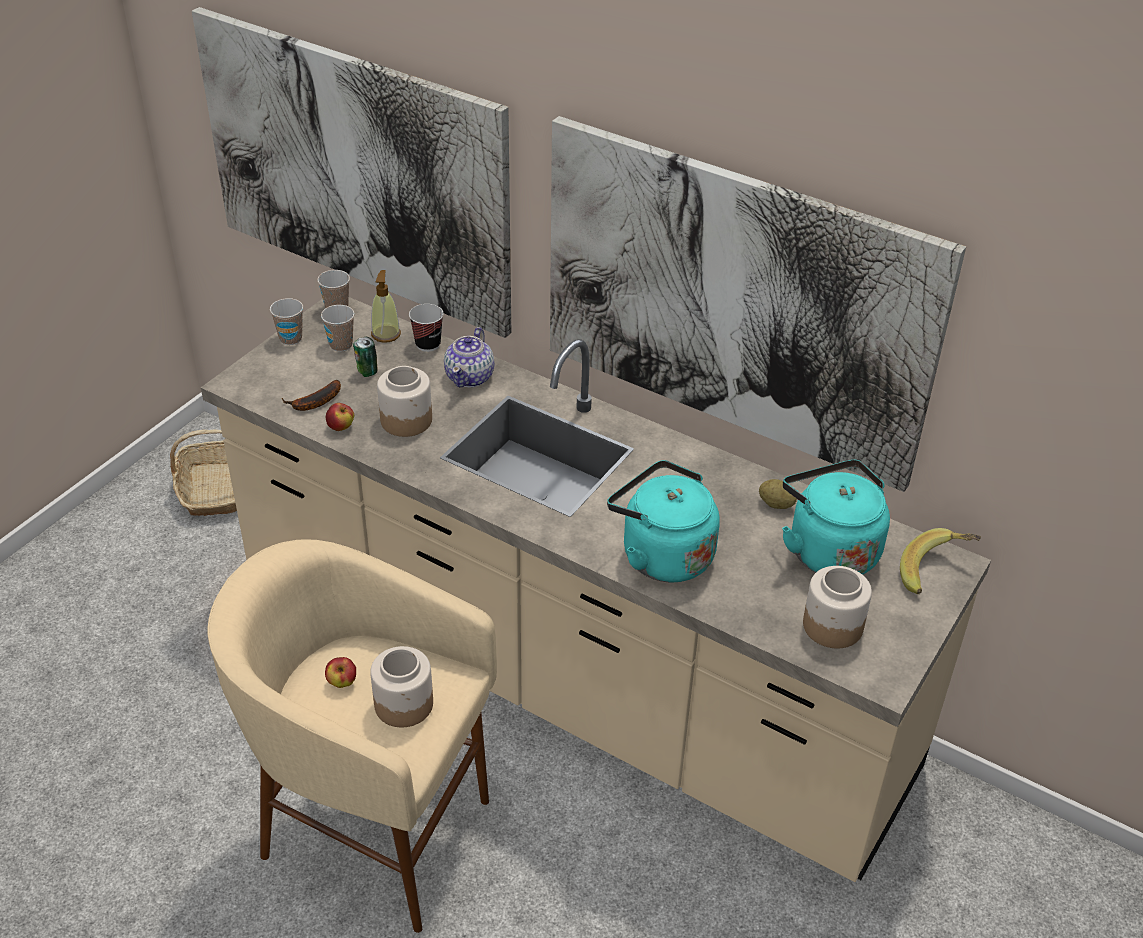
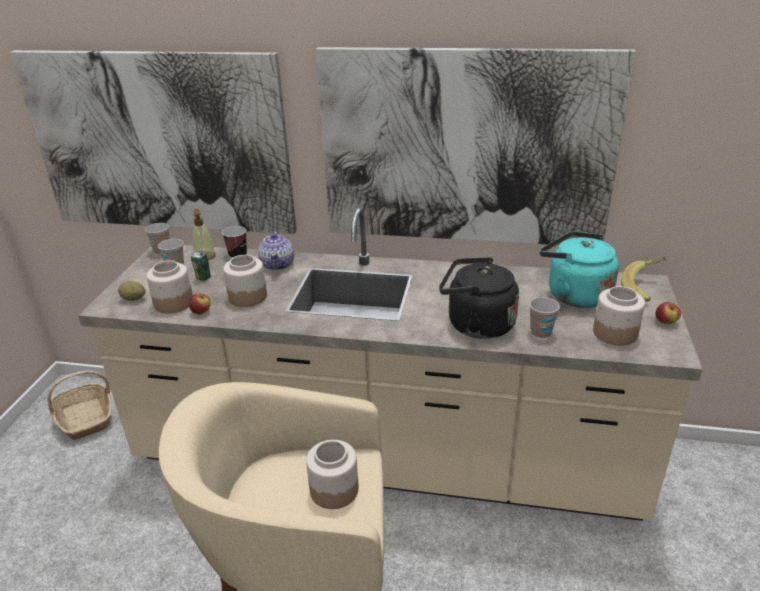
camera: 20 degrees left, 10 degrees down
cup [270,298,303,345] -> cup moved to [530,297,560,338]
banana [282,380,341,411] -> jar [146,260,193,313]
apple [325,657,356,688] -> apple moved to [656,302,681,324]
turquoise kettle [607,460,720,582] -> black kettle [439,257,519,339]
potato [759,479,797,509] -> potato moved to [118,281,146,301]

